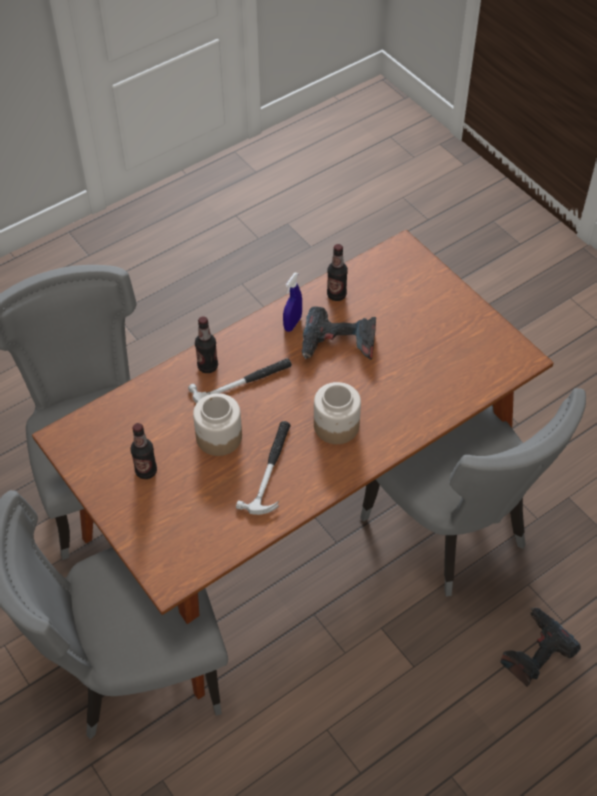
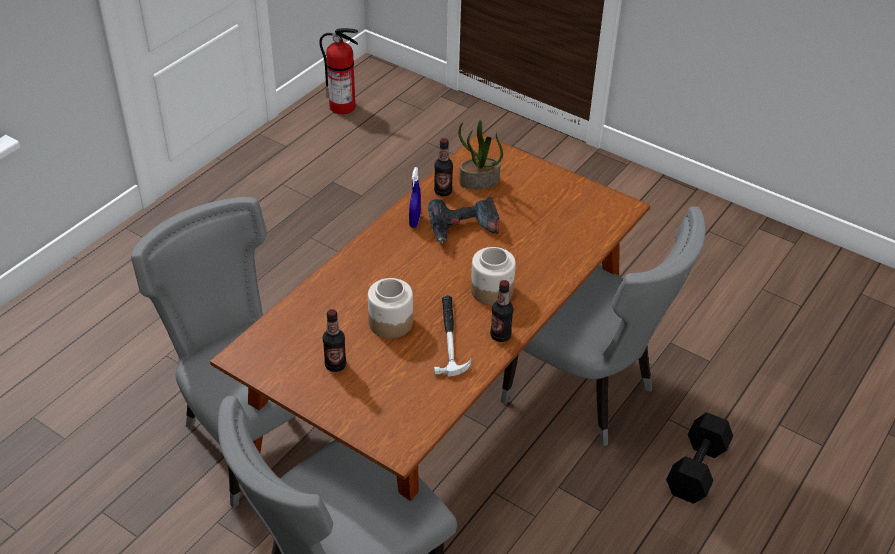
camera: 20 degrees left, 10 degrees down
hammer [188,358,292,404] -> none
bottle [195,317,218,373] -> bottle moved to [490,280,514,342]
power drill [500,608,581,687] -> black dumbbell [666,413,733,504]
none -> fire extinguisher [319,28,358,114]
none -> potted plant [458,120,503,190]

